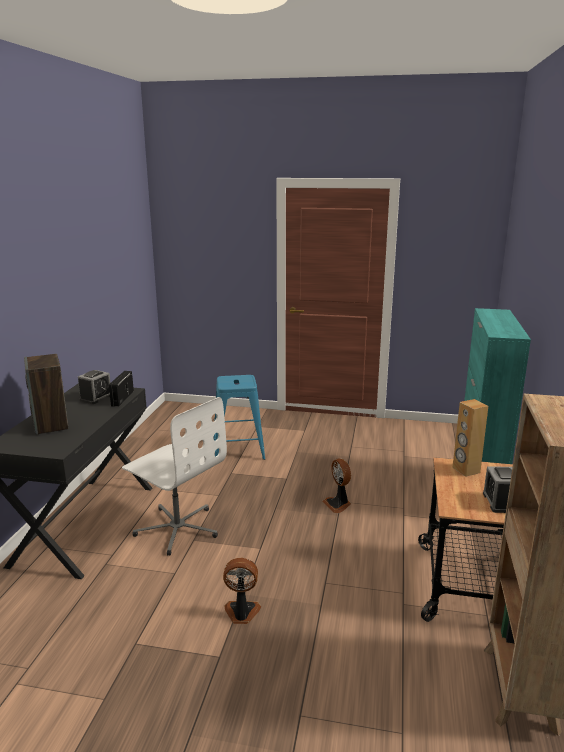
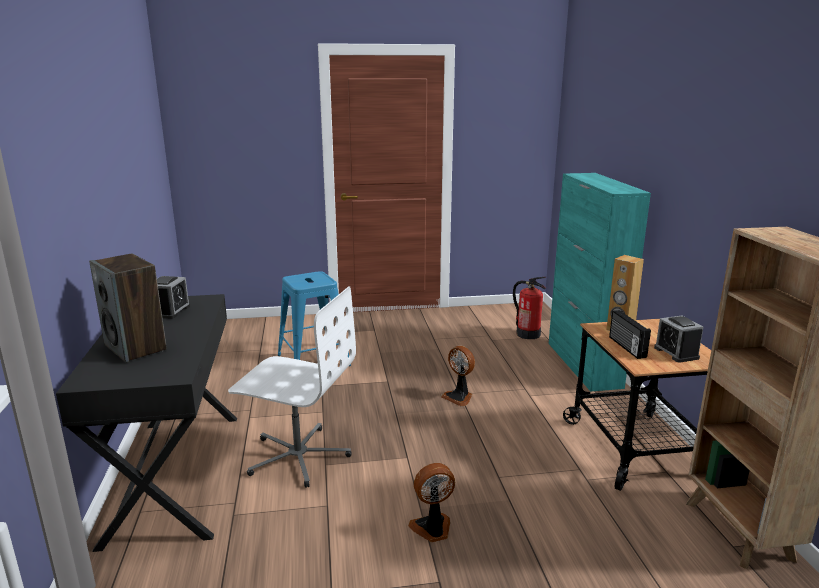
camera: 20 degrees left, 0 degrees up
radio [109,371,134,407] -> radio moved to [609,310,651,359]
none -> fire extinguisher [513,277,546,339]

